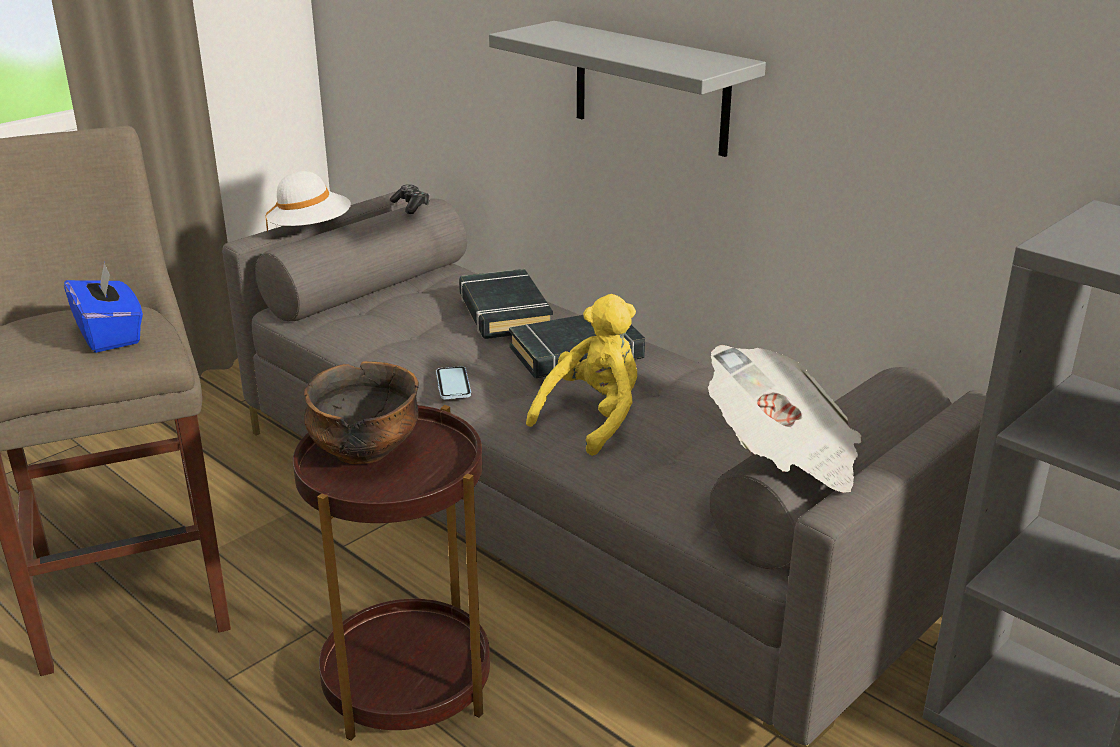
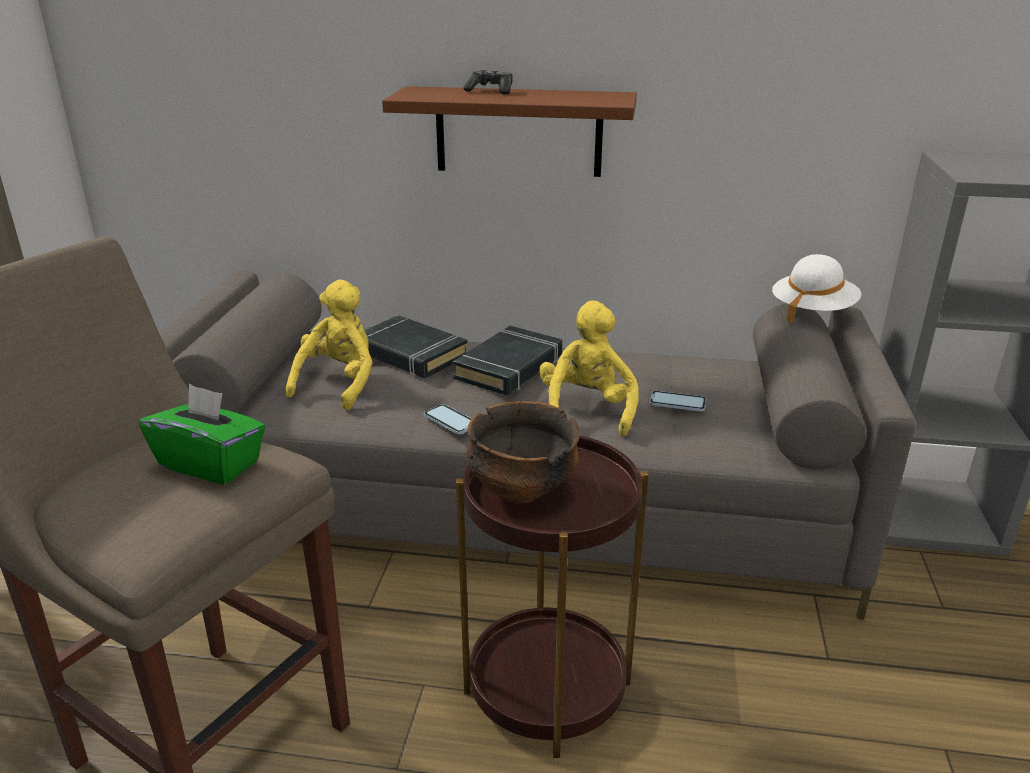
camera: 35 degrees left, 0 degrees up
blue tissue box [64,262,143,353] -> green tissue box [139,384,266,485]
white hat [265,171,351,232] -> white hat moved to [772,254,861,323]
game controller [390,184,430,214] -> game controller moved to [463,69,512,94]
grey shelf [489,21,766,157] -> brown shelf [382,86,637,177]
newspaper [708,345,861,493] -> none
none -> yellow plush toy [286,280,373,410]
none -> phone [650,391,706,411]

